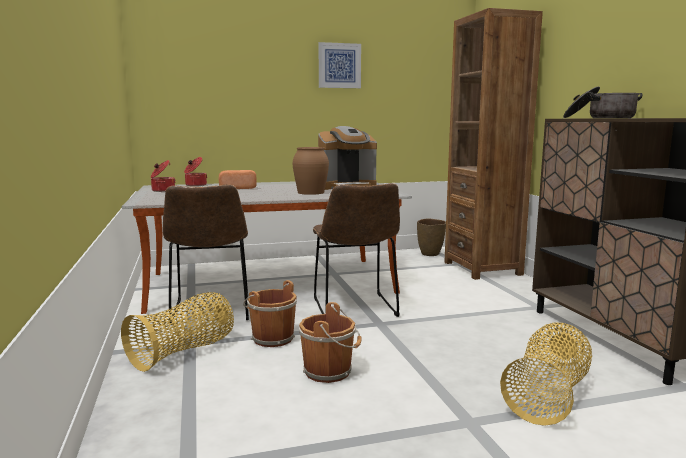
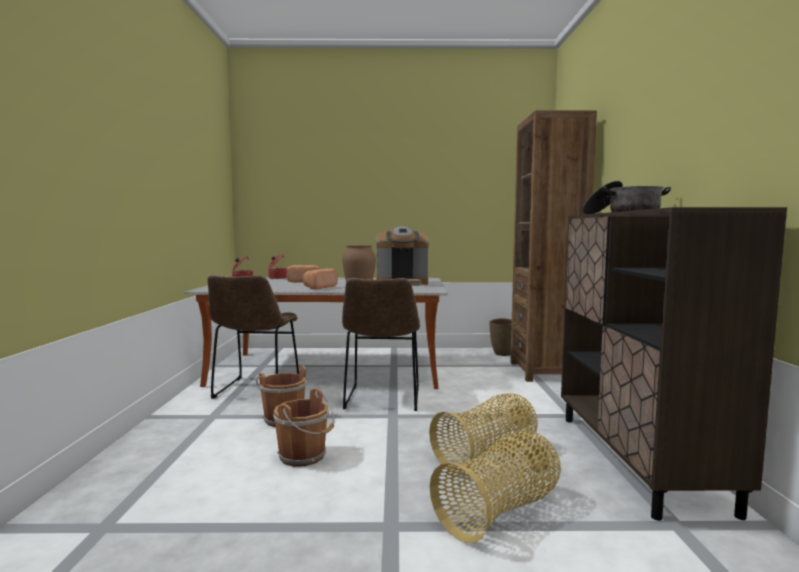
camera: 15 degrees right, 5 degrees down
basket [121,292,234,372] -> basket moved to [429,393,538,473]
picture [318,42,361,88] -> none
none -> bread [303,269,338,289]

